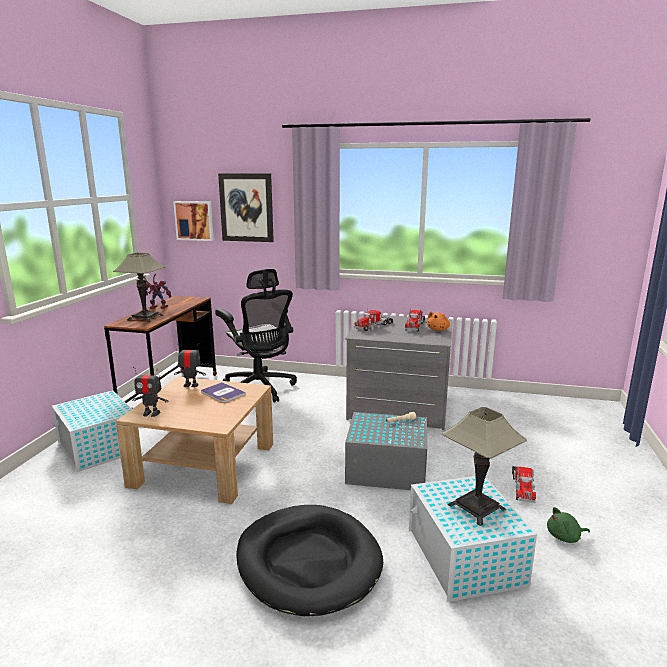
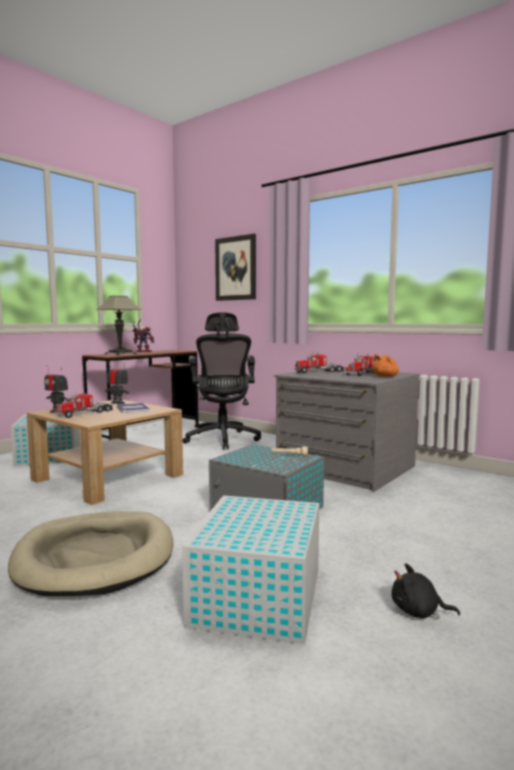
camera: 25 degrees right, 10 degrees down
picture [173,201,214,241] -> none
black dog bed [236,505,383,616] -> beige dog bed [8,511,174,596]
table lamp [442,407,527,526] -> none
toy truck [512,466,536,503] -> toy truck moved to [55,391,112,418]
green plush toy [547,507,590,543] -> black plush toy [392,563,460,619]

